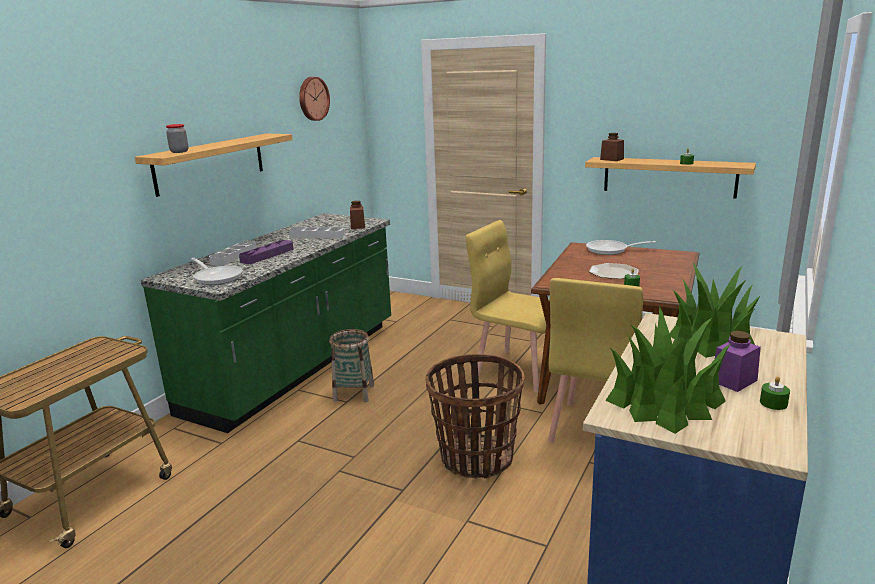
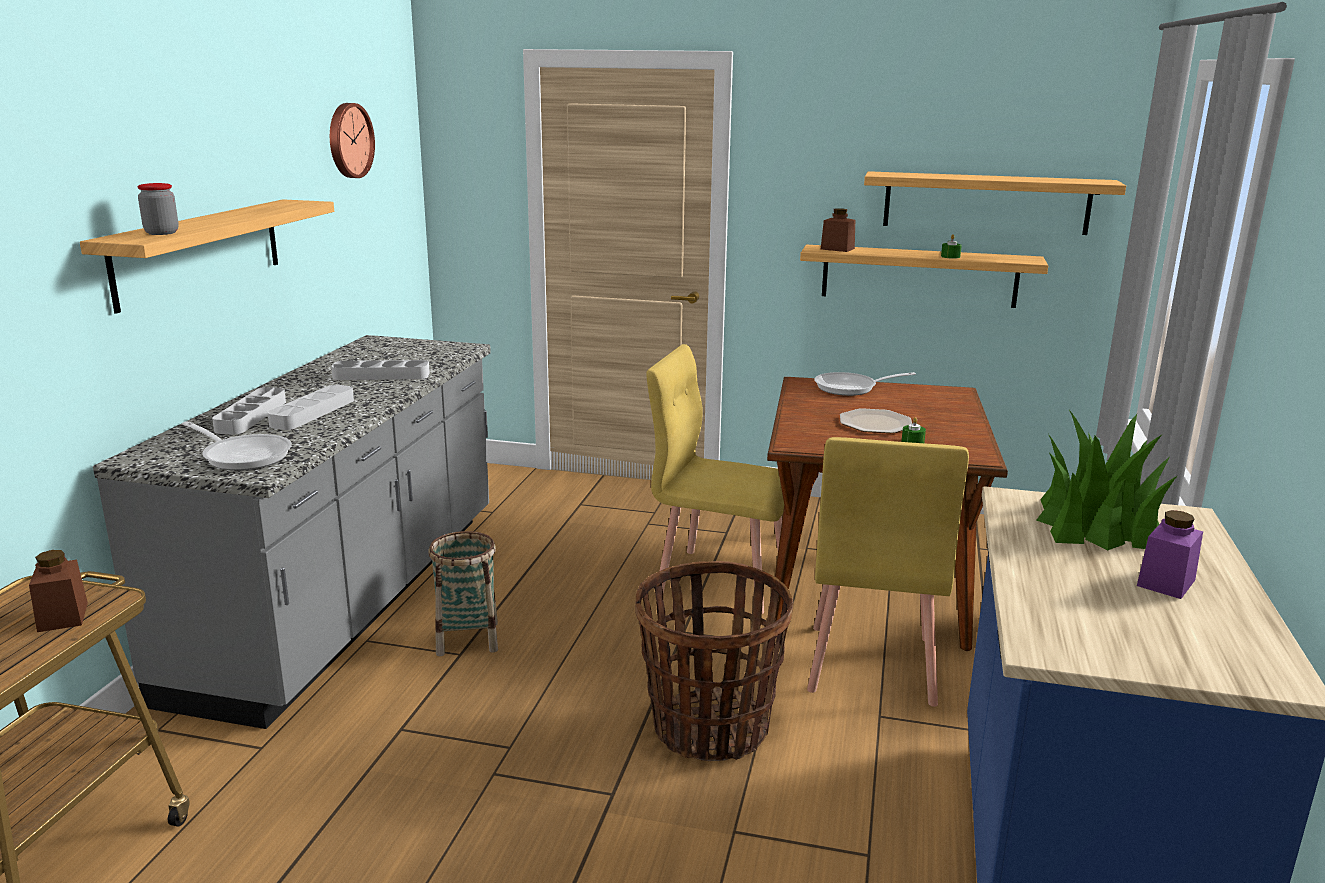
camera: 15 degrees left, 0 degrees up
green counter [141,213,391,433] -> grey counter [93,335,491,729]
purple tray [239,240,293,264] -> grey tray [267,385,354,430]
brown jar [350,201,365,229] -> brown jar moved to [29,550,88,632]
potted plant [605,305,730,434] -> none
green candle [760,376,790,410] -> none
none -> shelf [864,171,1126,235]

